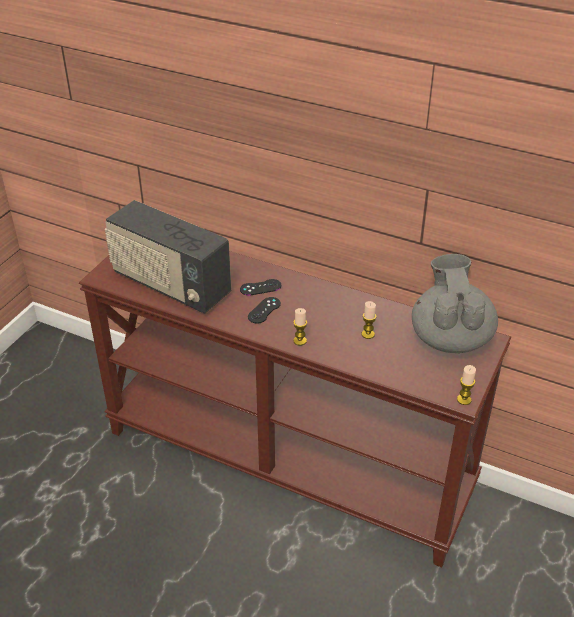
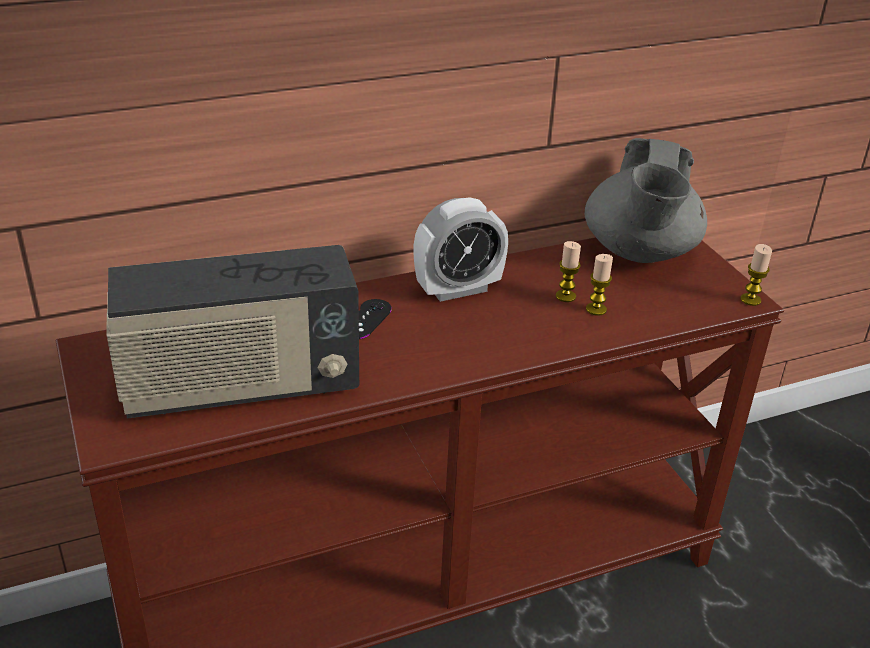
camera: 50 degrees left, 5 degrees down
black game controller [248,297,281,324] -> none
candle [293,308,307,346] -> candle moved to [586,254,613,316]
grey teapot [412,254,498,353] -> grey teapot turned 120 degrees counterclockwise [585,138,707,263]
none -> alarm clock [413,197,508,302]

